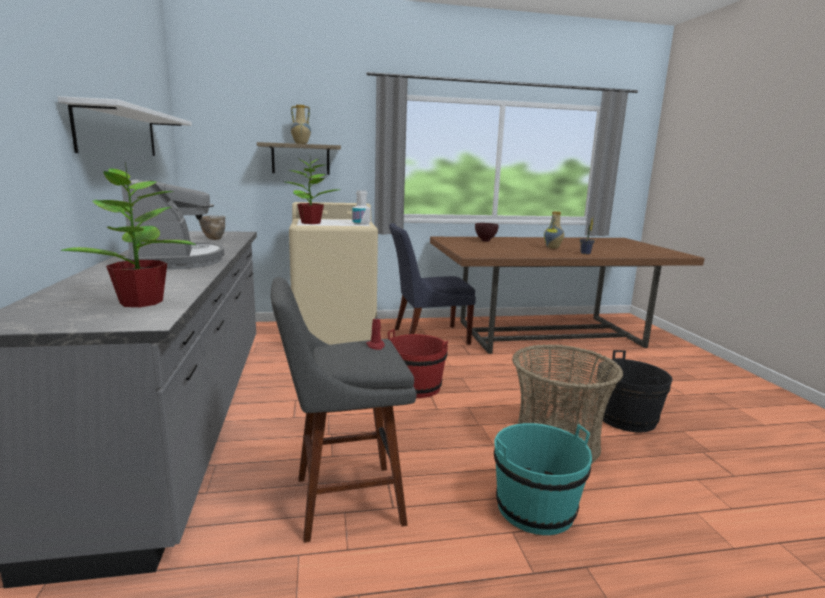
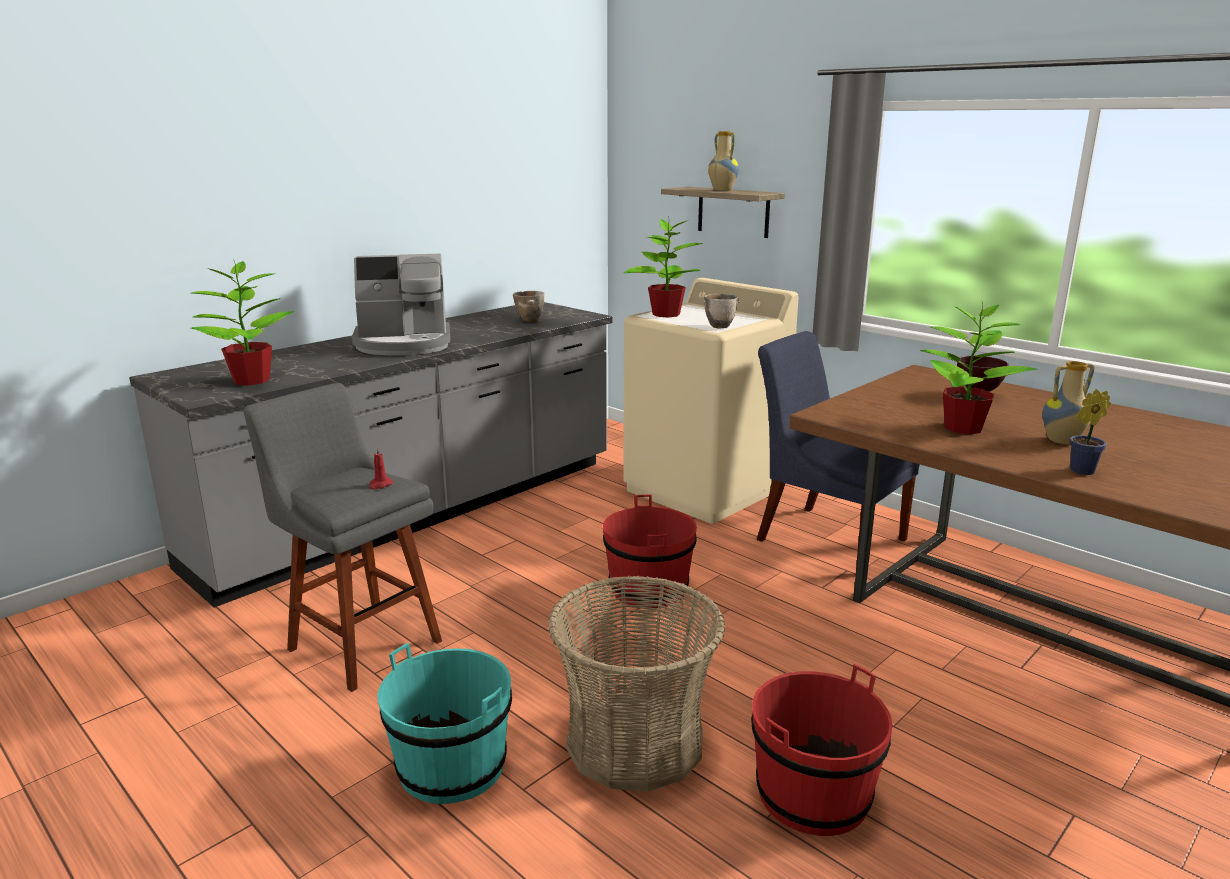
camera: 55 degrees right, 5 degrees up
white shelf [58,96,192,156] -> none
coffee machine [121,179,224,270] -> coffee machine turned 45 degrees clockwise [352,254,450,355]
white bottle [352,190,371,225] -> bowl [702,294,740,328]
black bucket [597,350,672,432] -> red bucket [751,664,892,836]
none -> potted plant [920,302,1038,434]

